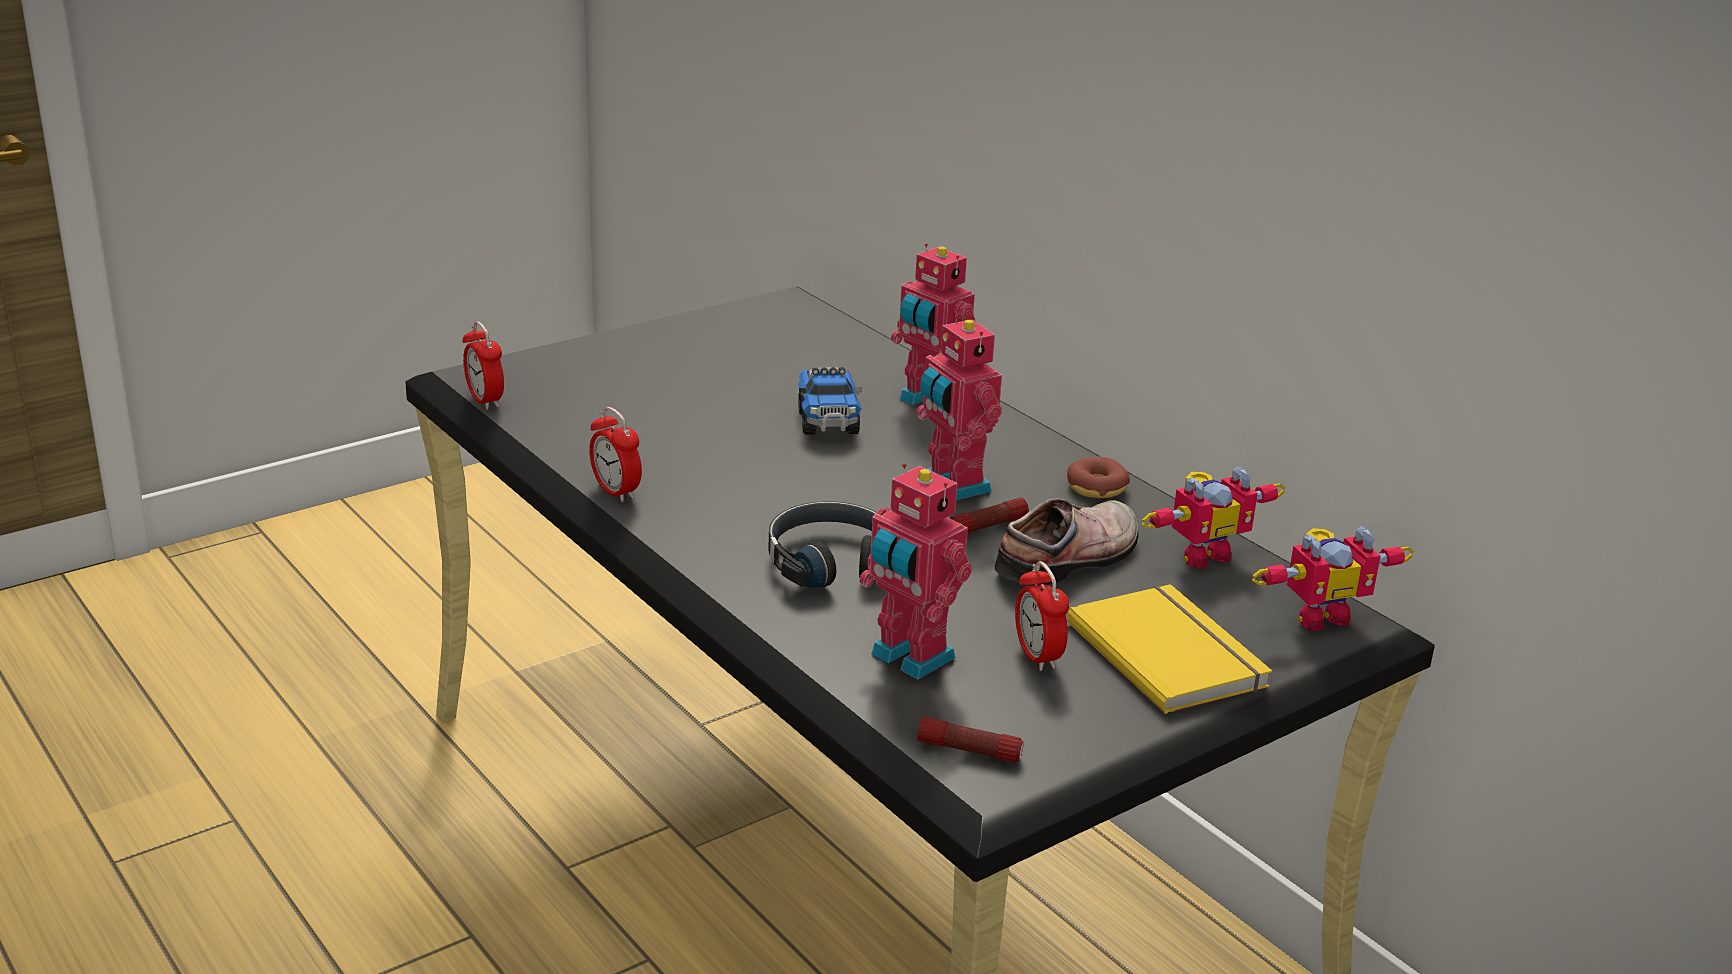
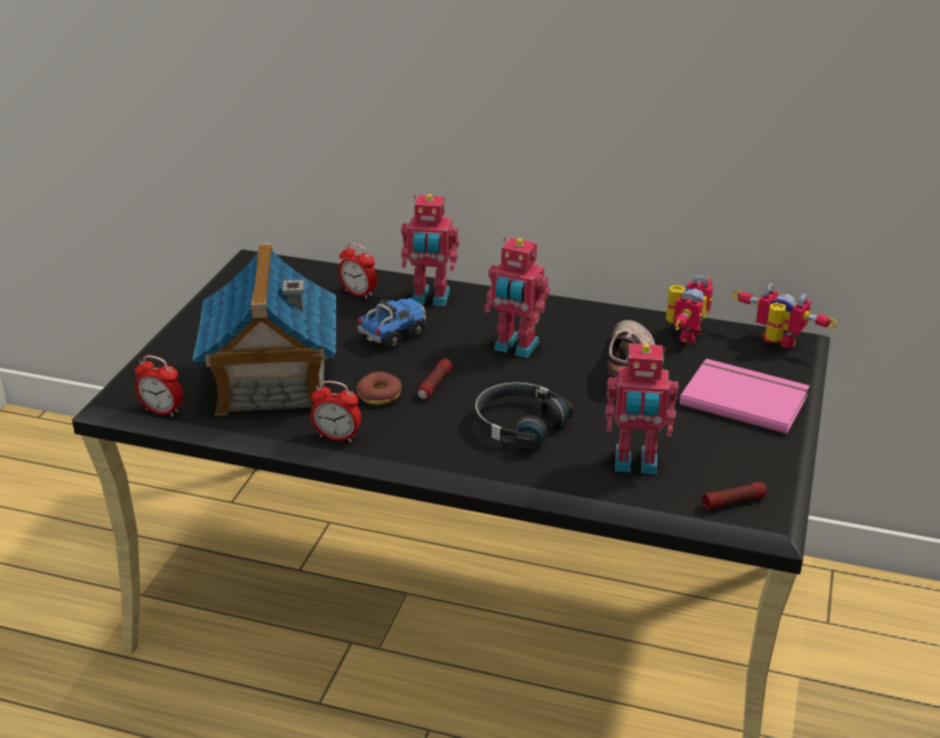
camera: 35 degrees left, 5 degrees up
toy truck [798,367,862,435] -> toy truck turned 90 degrees counterclockwise [357,298,426,349]
flashlight [950,498,1029,534] -> flashlight moved to [417,358,452,399]
alarm clock [1015,561,1069,671] -> alarm clock moved to [338,242,377,299]
donut [1067,457,1130,498] -> donut moved to [356,372,402,405]
yellow book [1067,584,1272,714] -> pink book [680,359,810,434]
toy robot [1252,526,1414,631] -> toy robot turned 90 degrees counterclockwise [732,283,838,348]
none -> toy house [192,243,336,416]

